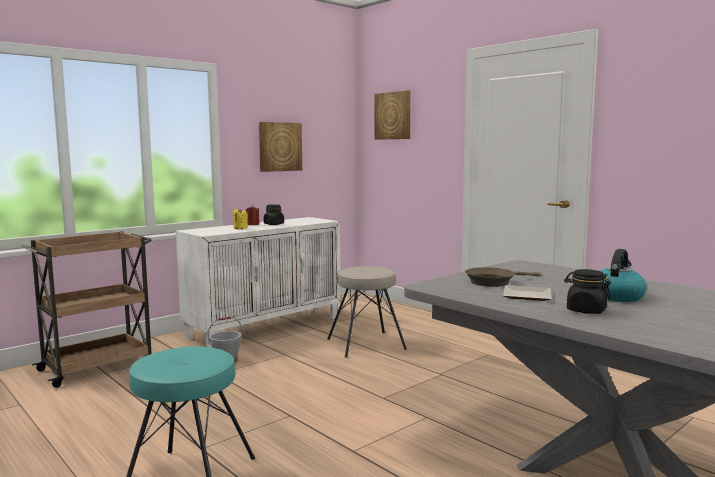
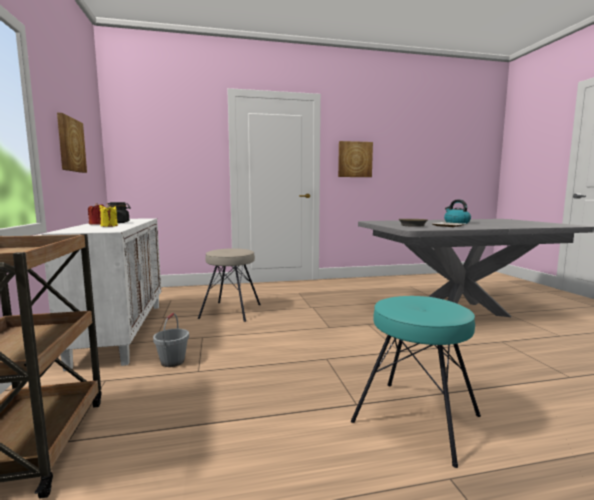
camera: 60 degrees left, 0 degrees up
picture [374,90,410,140] -> picture moved to [338,141,373,177]
black jar [564,269,611,314] -> none

